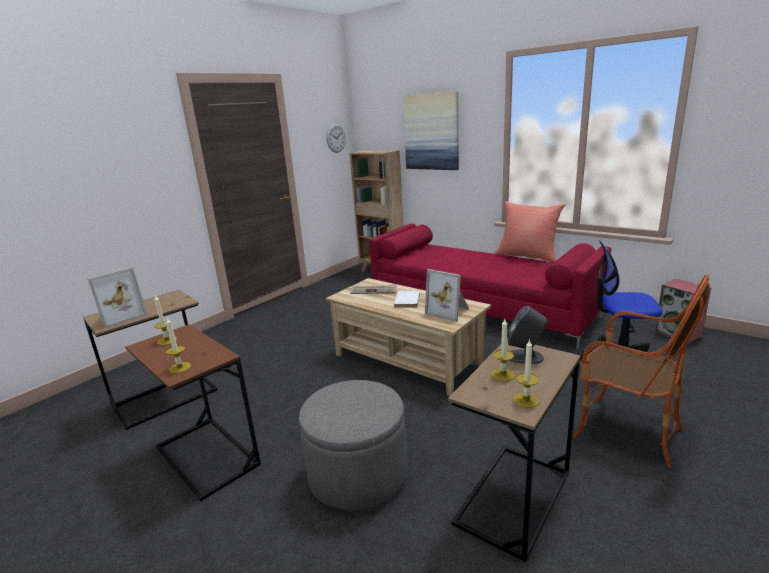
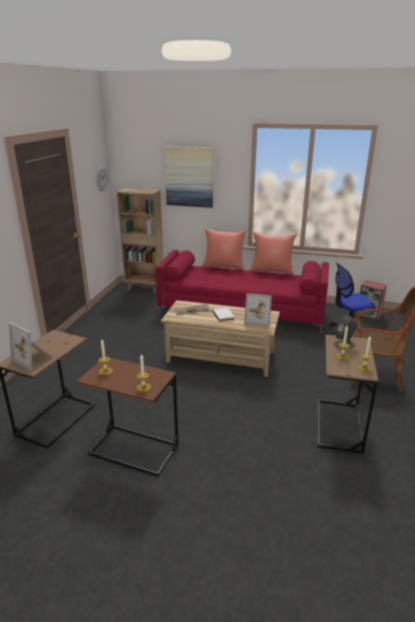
camera: 25 degrees left, 5 degrees up
picture frame [88,268,147,329] -> picture frame turned 105 degrees clockwise [9,322,53,371]
grey ottoman [299,380,407,510] -> none
none -> red pillow [201,228,247,271]

